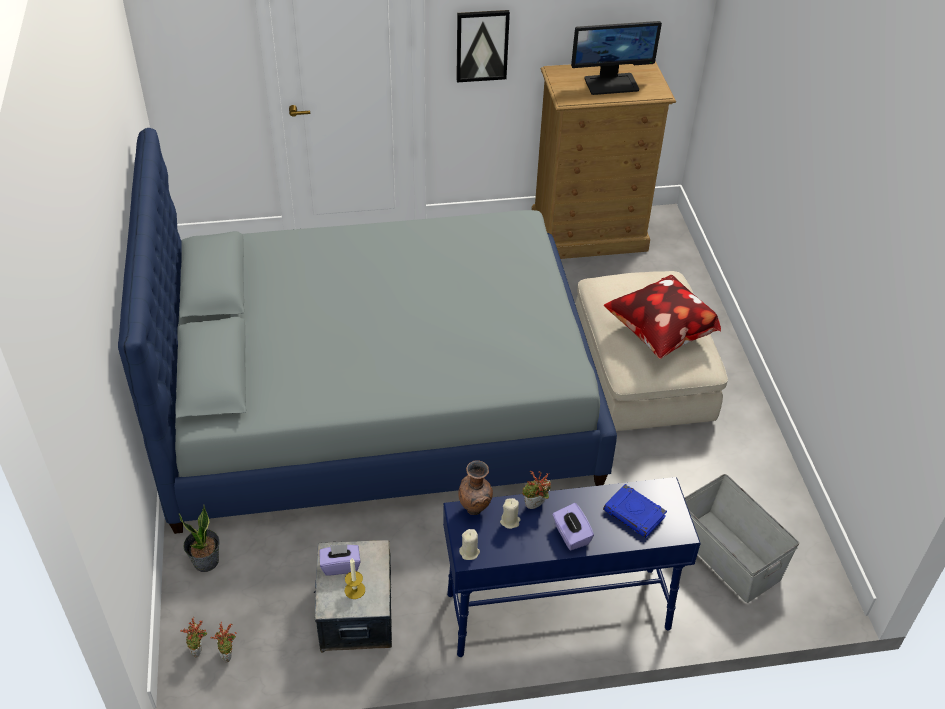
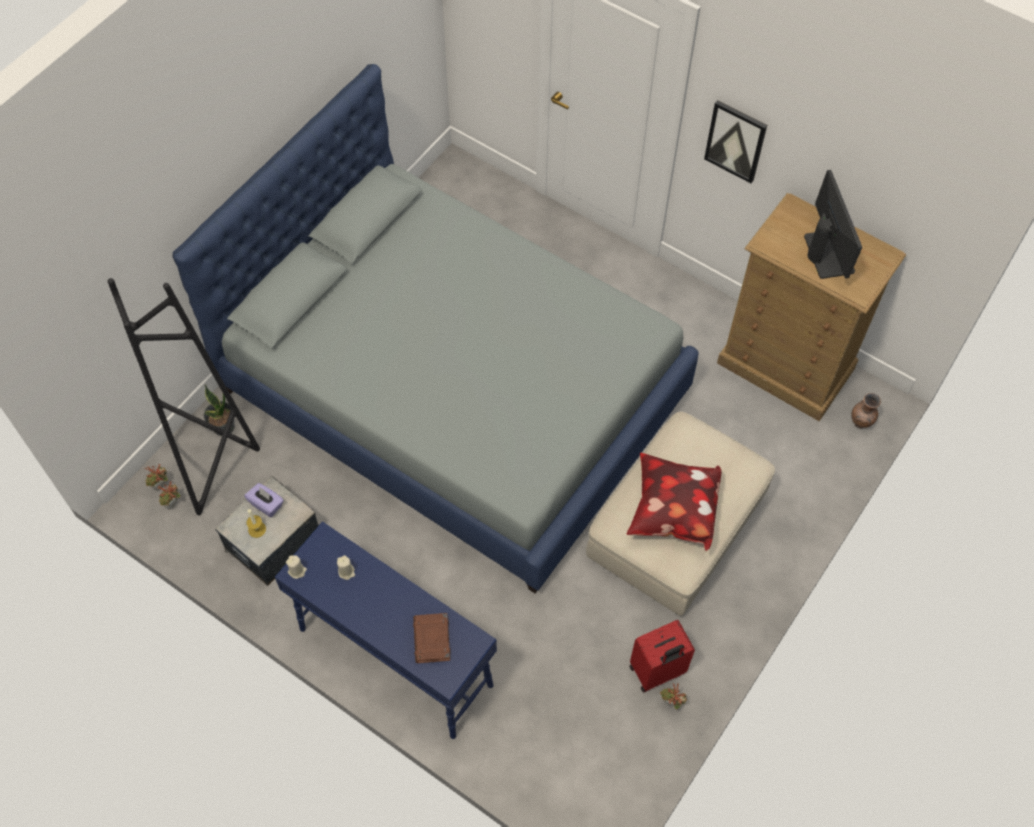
camera: 45 degrees right, 15 degrees up
brown vase [458,460,493,515] -> brown vase moved to [851,393,881,429]
potted plant [522,471,551,509] -> potted plant moved to [660,683,687,709]
purple tissue box [552,503,594,550] -> none
monitor [571,21,662,95] -> monitor turned 135 degrees counterclockwise [804,170,862,279]
blue book [603,484,667,538] -> brown book [413,613,450,663]
grey storage box [684,474,799,603] -> none
none -> black clothes rack [108,278,260,516]
none -> red suitcase [630,620,695,692]

